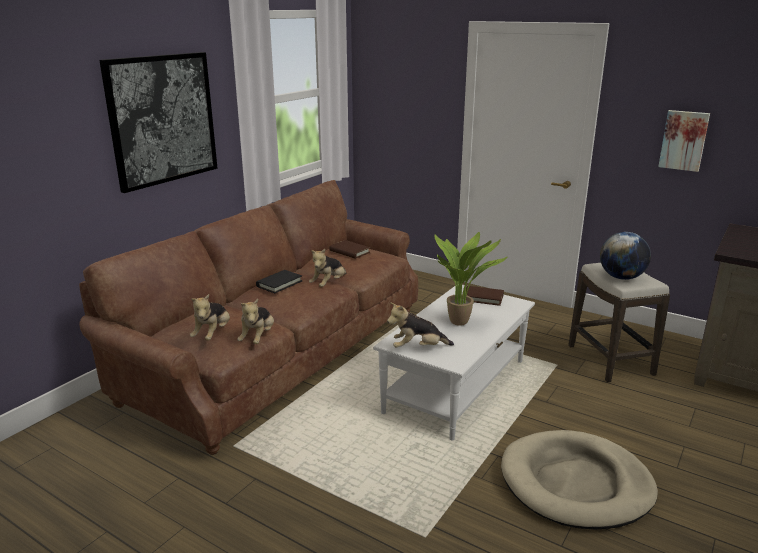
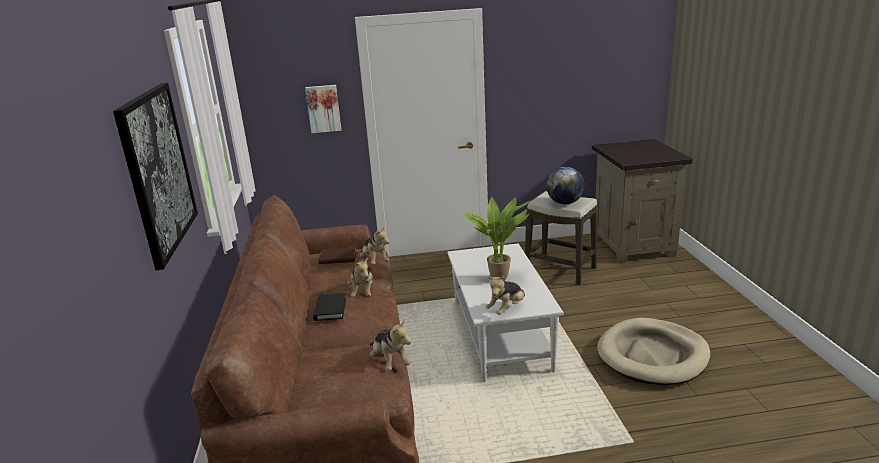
camera: 40 degrees left, 0 degrees up
plush toy [190,294,230,340] -> plush toy moved to [360,226,389,264]
brown book [466,286,504,306] -> none
picture [658,110,710,172] -> picture moved to [305,85,342,133]

